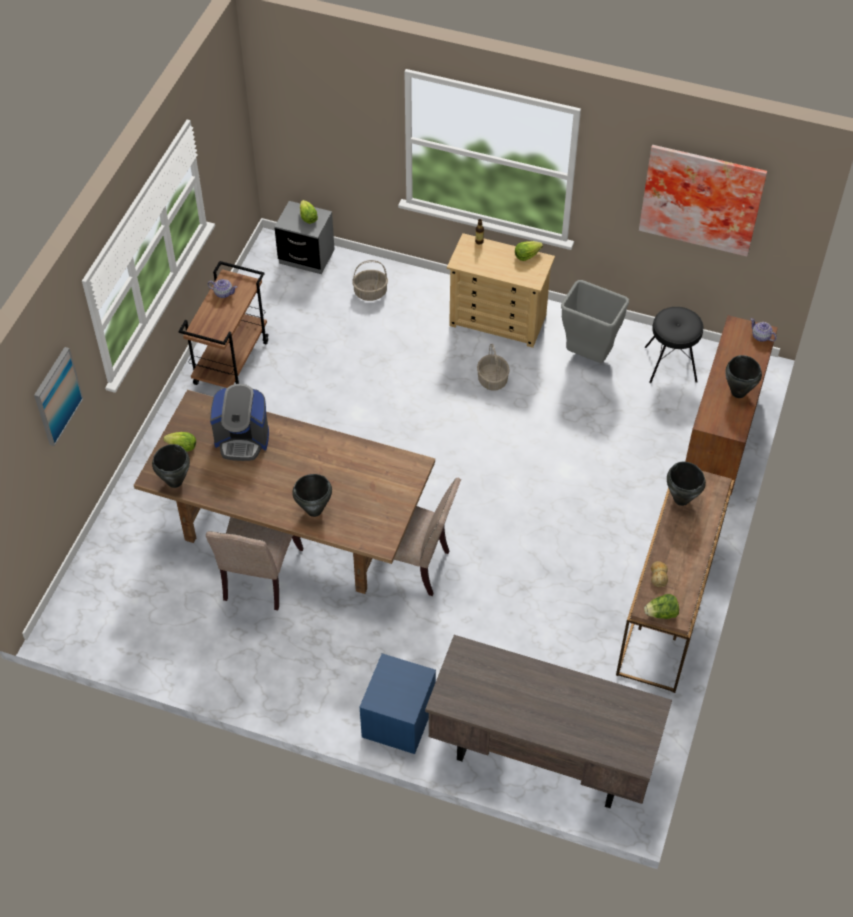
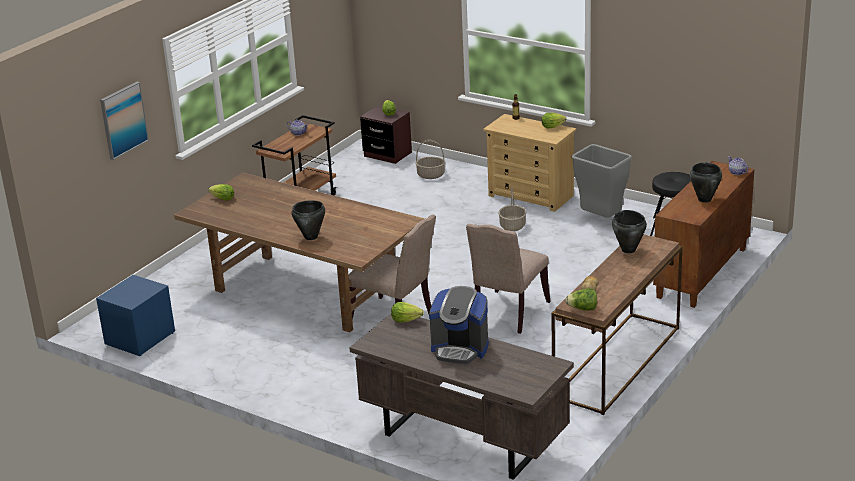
camera: 15 degrees right, 25 degrees down
black cooking pot [152,444,190,488] -> none
beige chair [206,517,304,610] -> beige chair moved to [466,224,551,334]
coffee machine [210,384,269,461] -> coffee machine moved to [429,286,489,364]
grey nightstand [274,201,335,274] -> brown nightstand [360,105,412,164]
blue nightstand [359,653,436,754] -> blue nightstand moved to [96,275,175,356]
picture [639,145,767,257] -> none
none -> lettuce [391,302,424,322]

